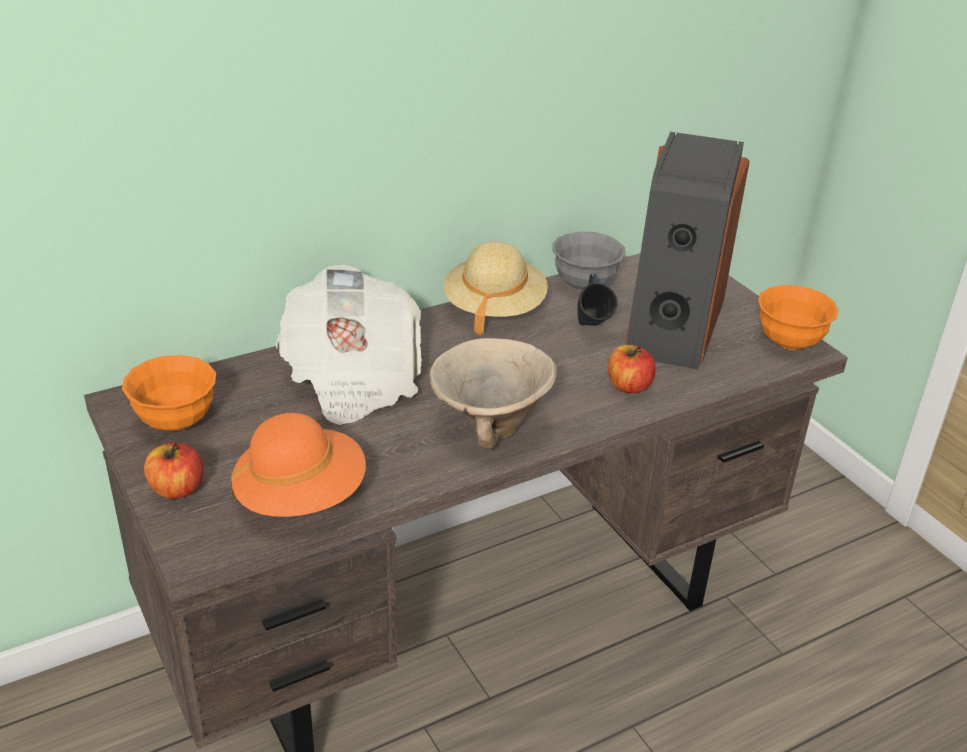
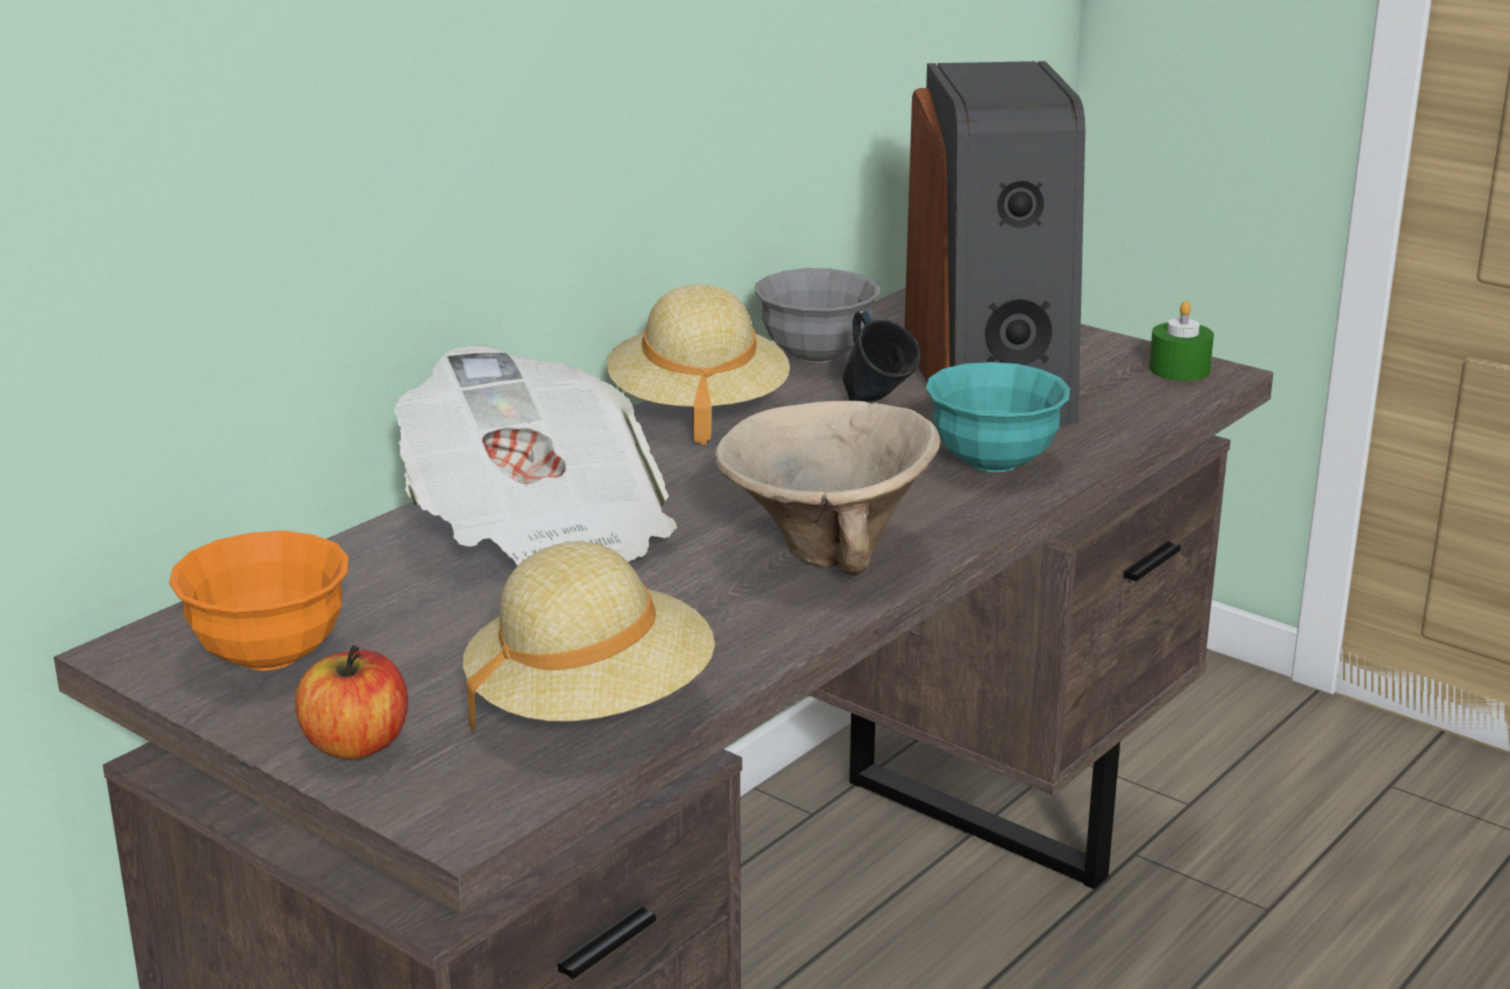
camera: 20 degrees left, 10 degrees down
orange hat [231,413,366,517] -> beige hat [463,541,715,734]
apple [608,345,656,393] -> turquoise bowl [926,362,1070,472]
orange bowl [758,285,838,350] -> green candle [1149,301,1214,381]

